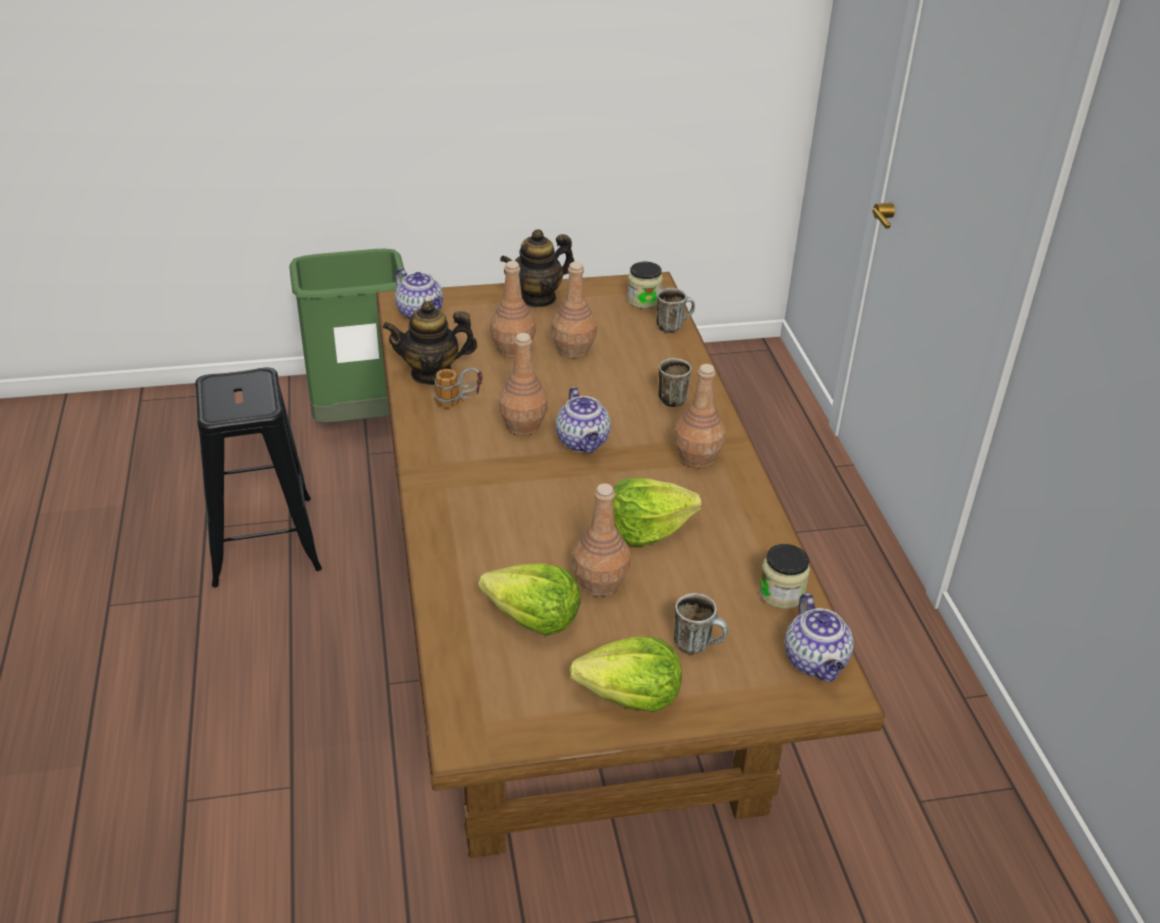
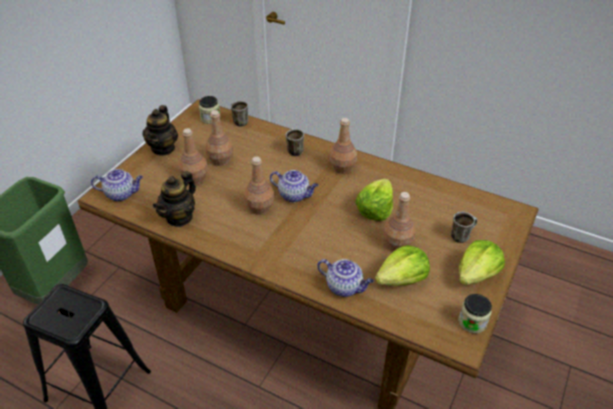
camera: 50 degrees left, 5 degrees up
mug [435,367,483,408] -> none
jar [759,544,810,609] -> jar moved to [458,294,492,333]
teapot [785,593,854,682] -> teapot moved to [317,259,374,297]

